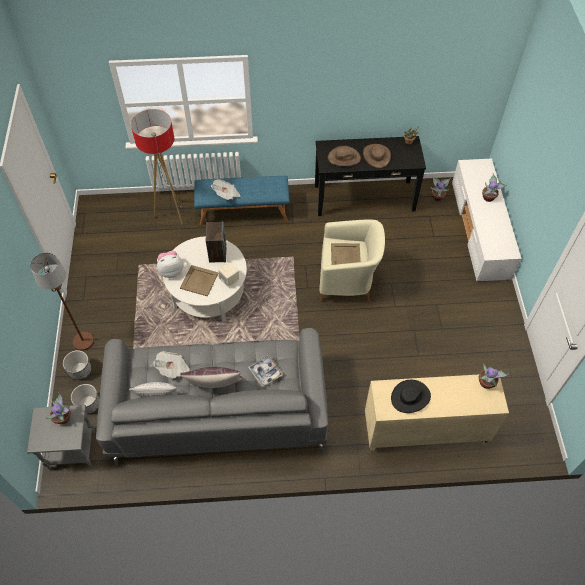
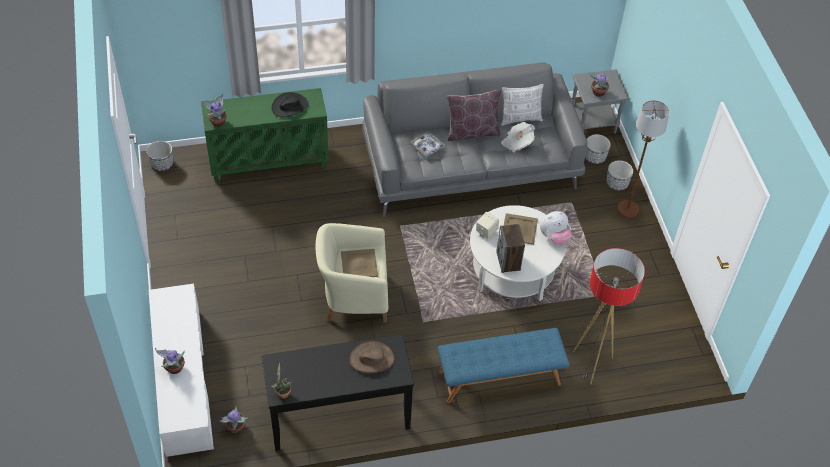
camera: 170 degrees right, 5 degrees down
newspaper [211,179,241,200] -> none
brown hat [363,144,391,168] -> none
beige cabinet [365,374,509,451] -> green cabinet [201,88,329,183]
none -> planter [147,141,173,171]

